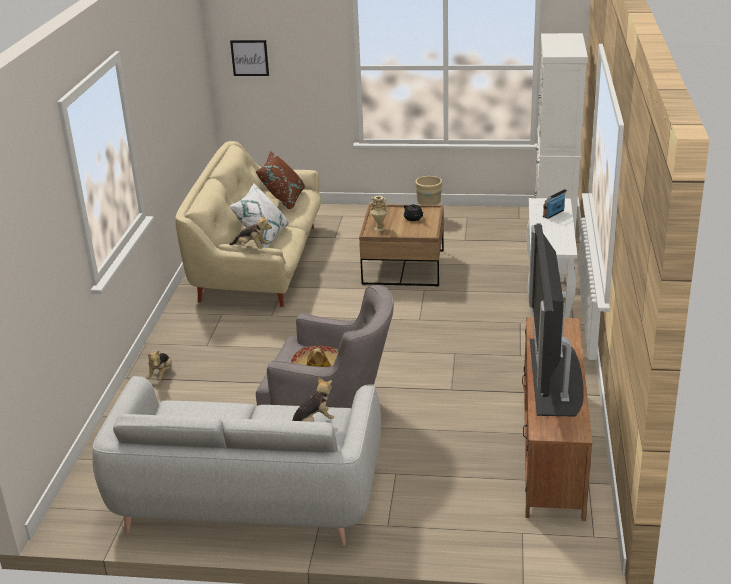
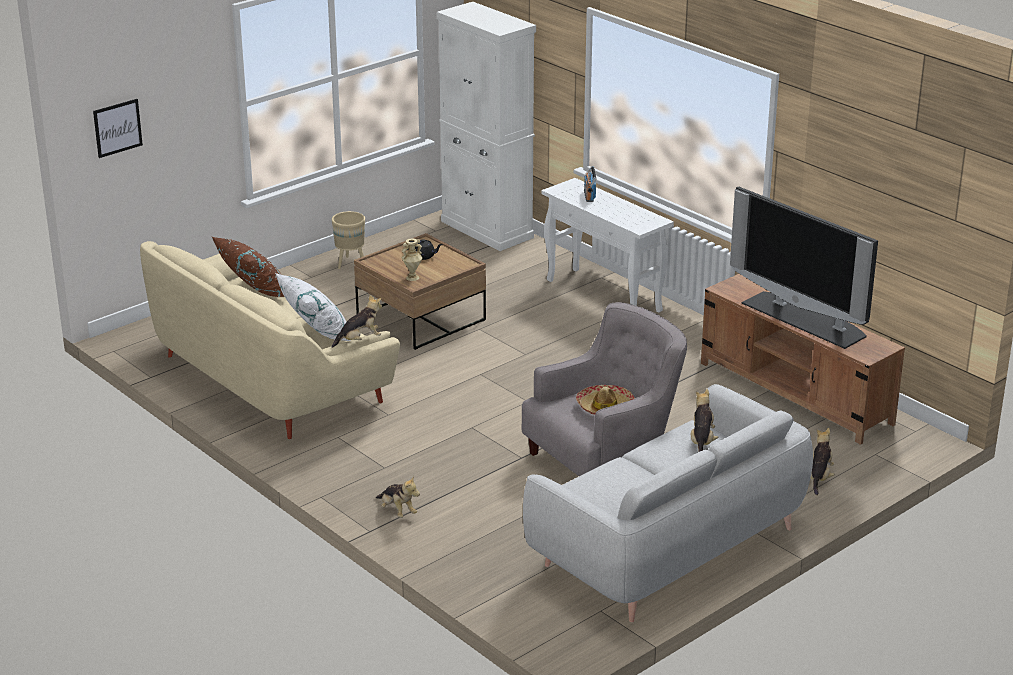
camera: 50 degrees left, 0 degrees up
none -> plush toy [811,428,835,495]

